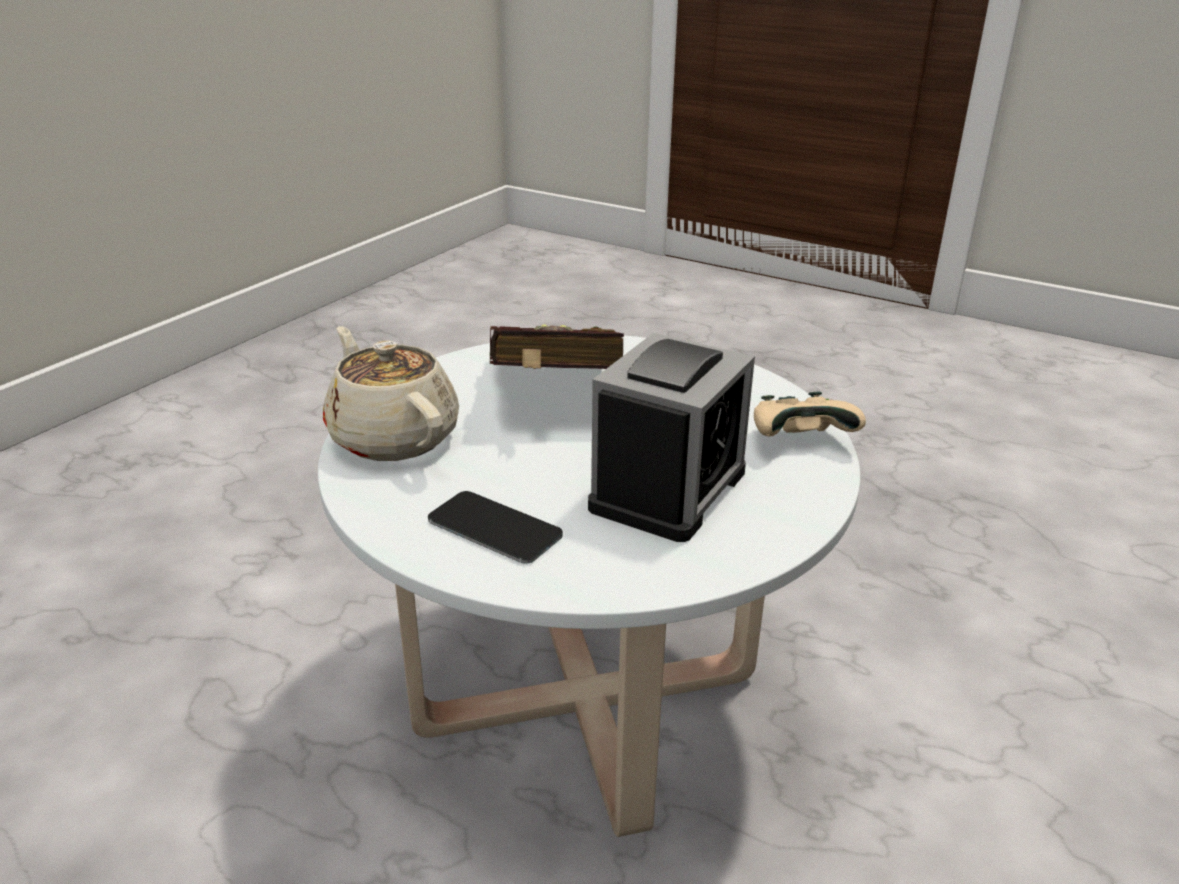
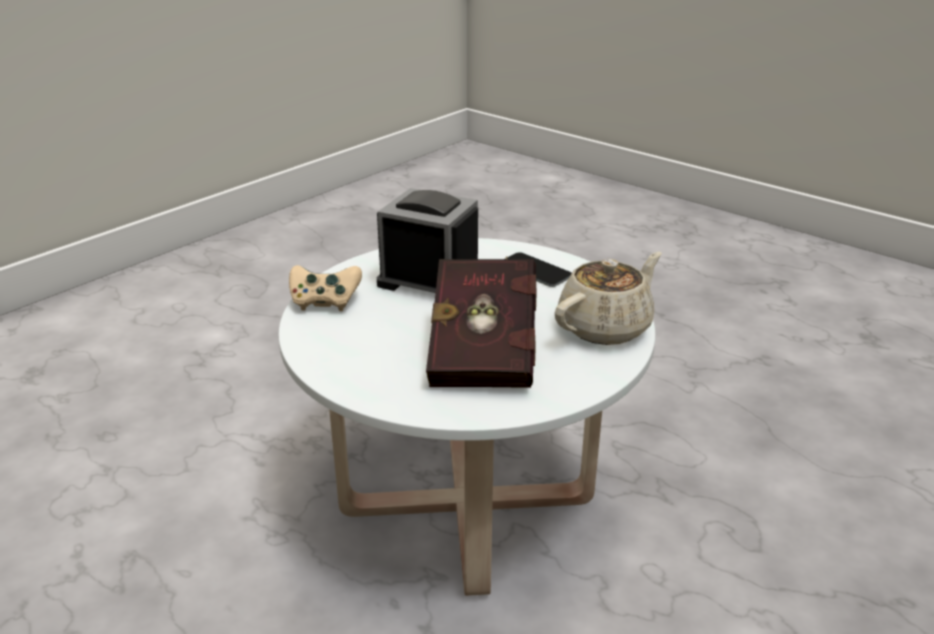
camera: 170 degrees left, 0 degrees up
beige teapot [323,326,459,461] -> beige teapot turned 105 degrees counterclockwise [555,252,662,345]
alarm clock [588,333,755,542] -> alarm clock turned 75 degrees clockwise [377,188,478,293]

